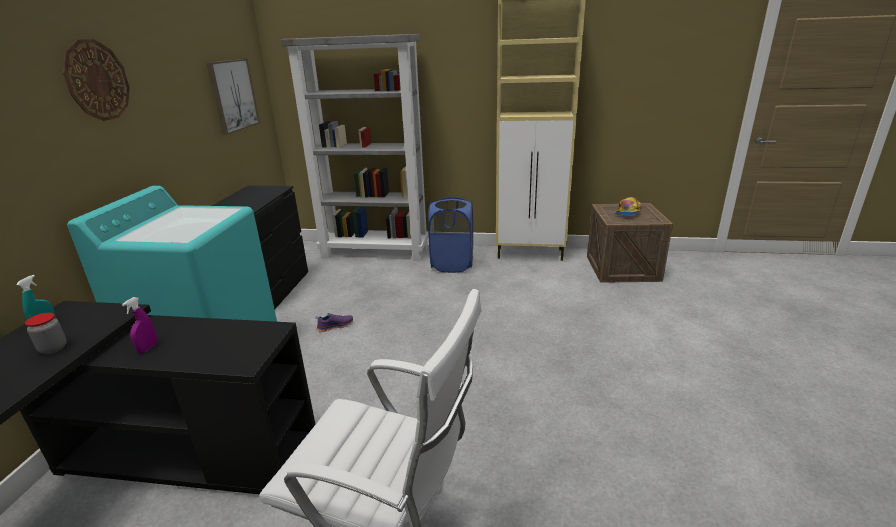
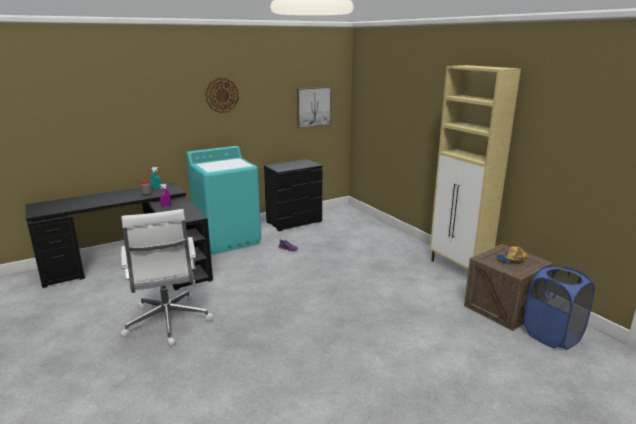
camera: 50 degrees right, 5 degrees down
grey bookcase [281,34,429,261] -> none
blue laundry basket [428,197,473,273] -> blue laundry basket moved to [524,265,595,350]

